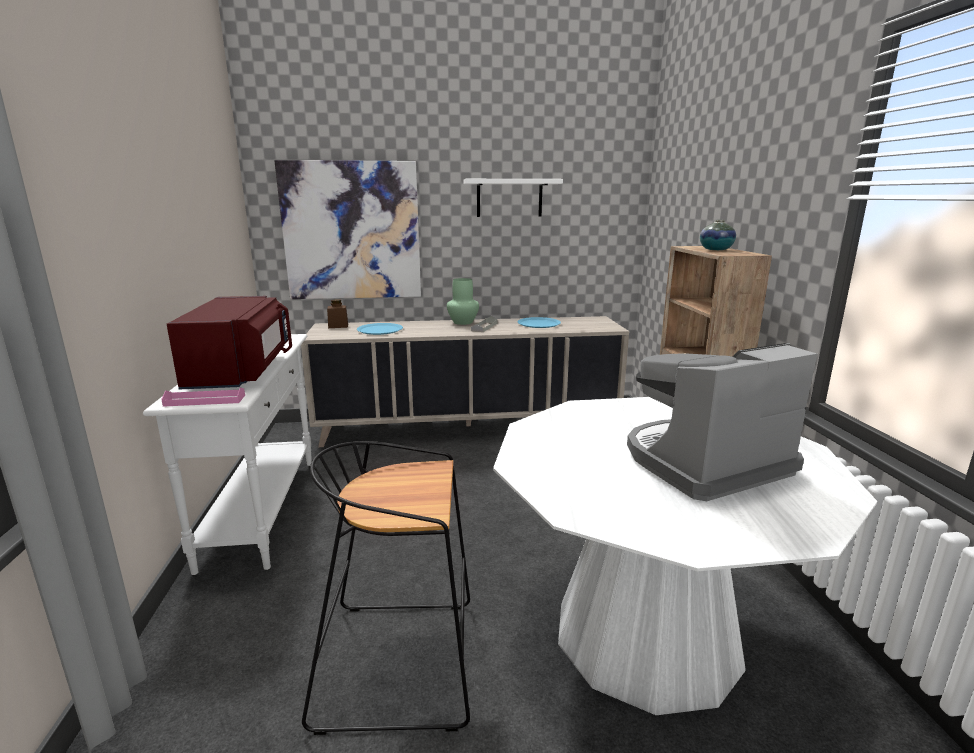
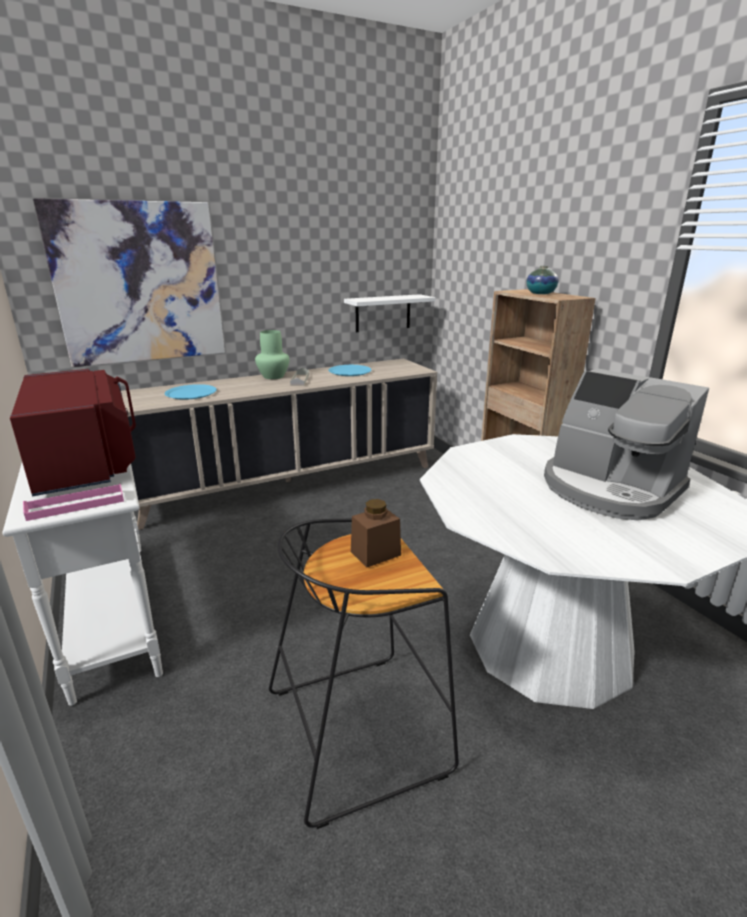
camera: 20 degrees left, 5 degrees up
brown jar [327,299,348,328] -> brown jar moved to [351,499,401,567]
white shelf [463,179,563,217] -> white shelf moved to [344,294,436,332]
coffee machine [627,343,817,501] -> coffee machine turned 90 degrees counterclockwise [544,368,709,521]

